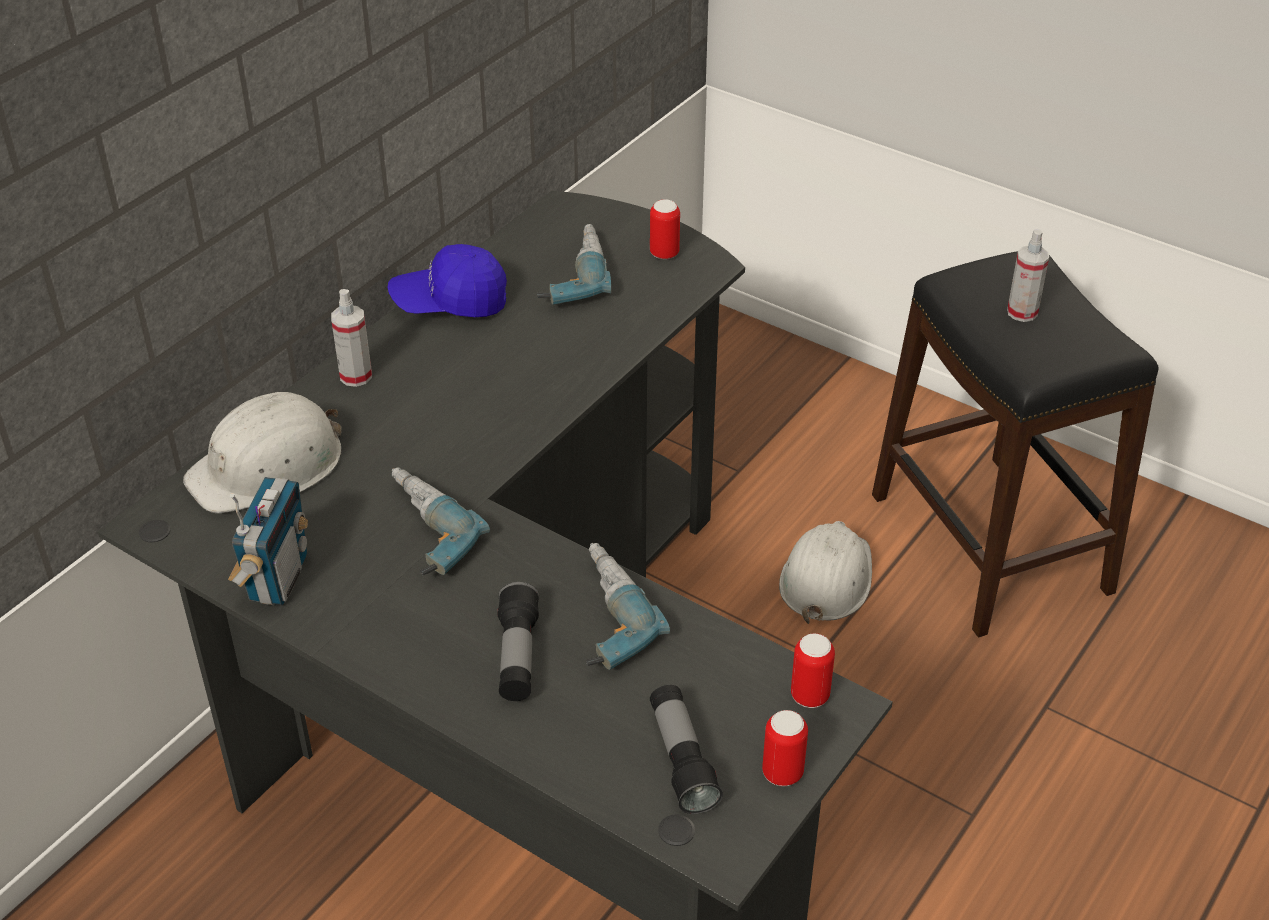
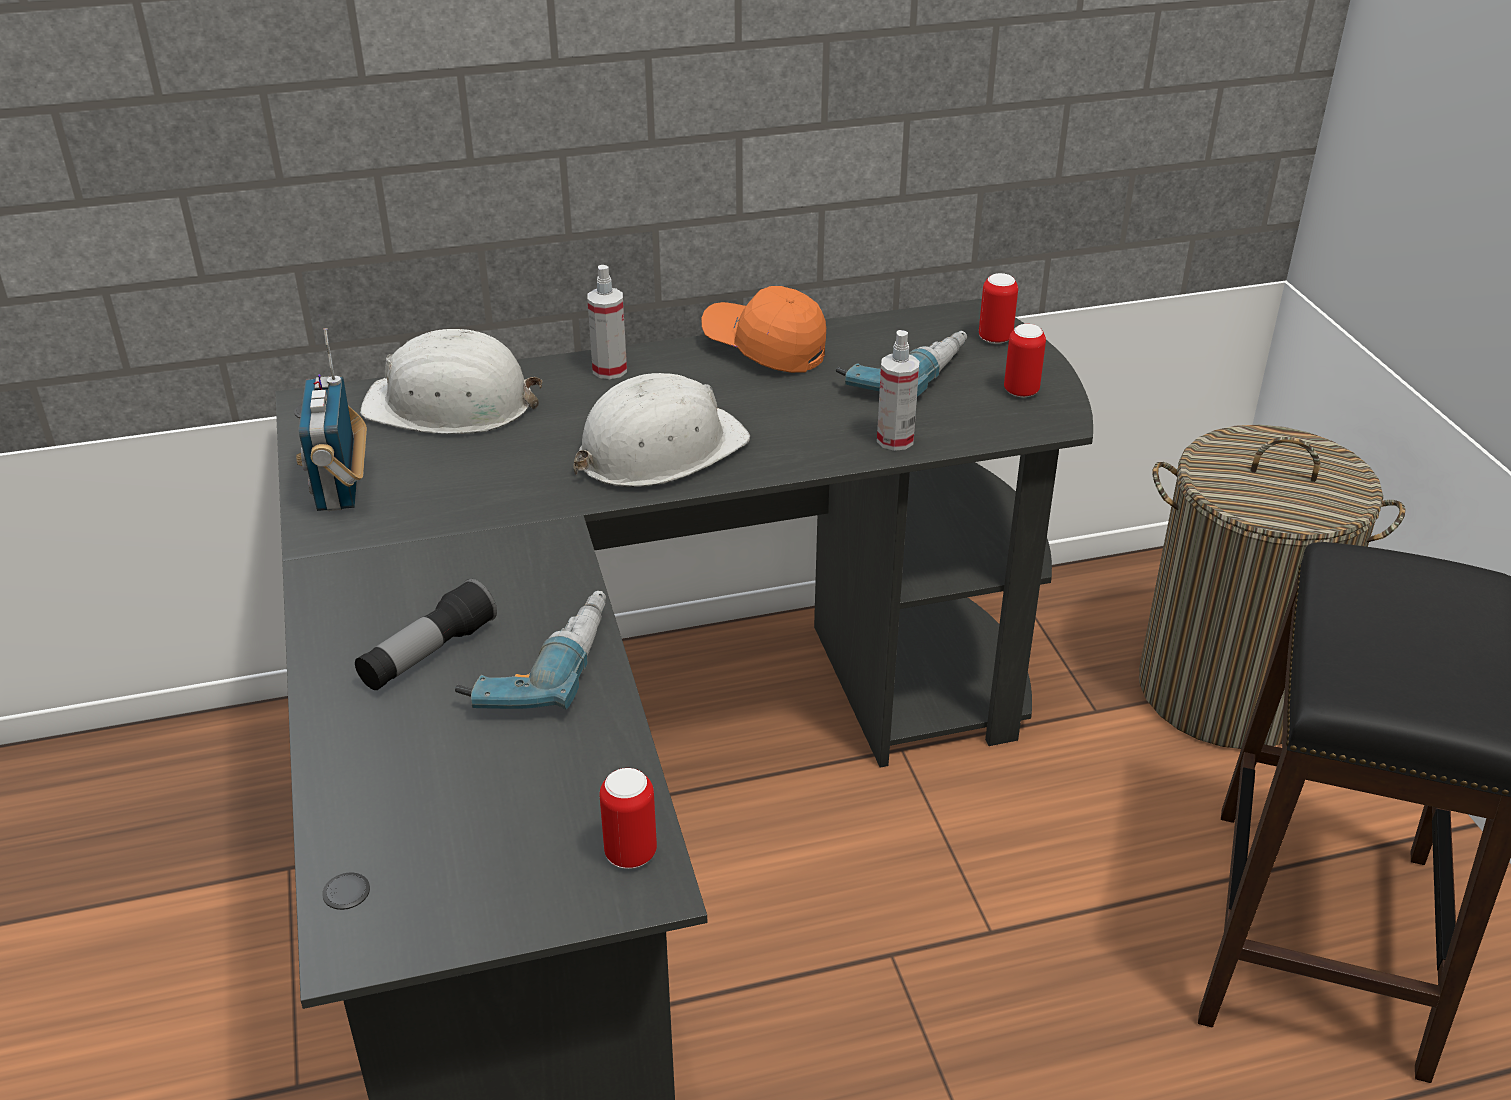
camera: 40 degrees right, 5 degrees down
radio [228,477,308,605] -> radio turned 120 degrees clockwise [296,328,367,511]
blue cap [387,244,507,318] -> orange cap [701,286,826,373]
power drill [392,467,490,575] -> none
flashlight [650,685,723,814] -> none
can [762,710,808,786] -> can moved to [979,273,1018,344]
white hard hat [779,521,872,624] -> white hard hat moved to [573,373,750,487]
spray bottle [1007,229,1049,322] -> spray bottle moved to [877,330,920,451]
none -> laundry basket [1139,425,1405,749]

